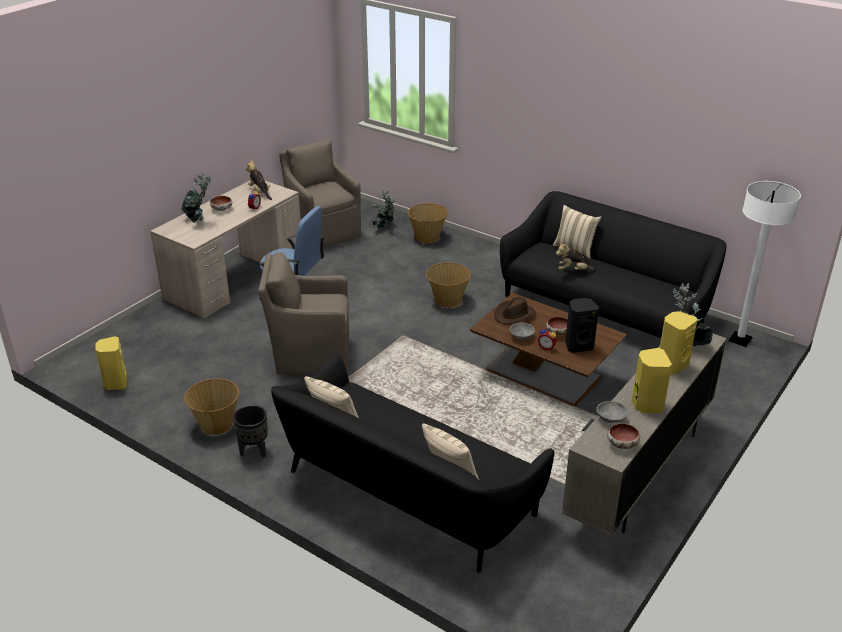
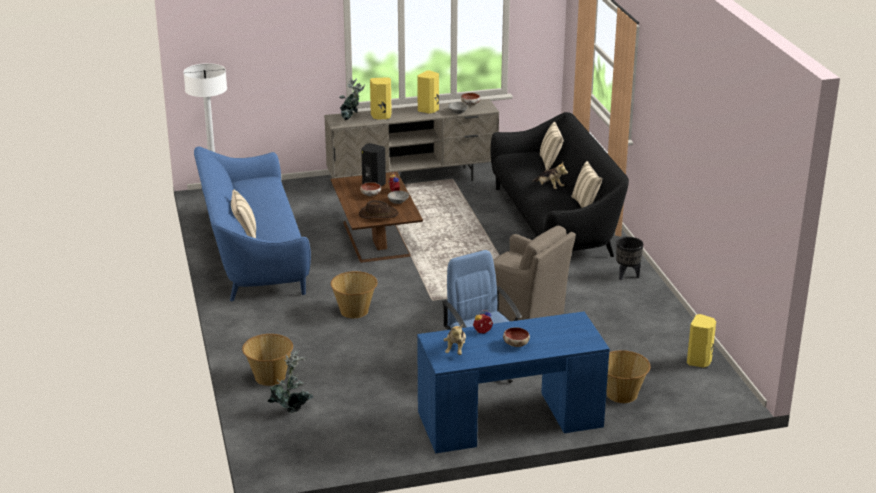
camera: 140 degrees left, 5 degrees down
beige desk [150,180,301,318] -> blue desk [417,311,610,453]
potted plant [181,173,212,223] -> none
basket [184,379,239,435] -> basket moved to [606,350,650,403]
brown armchair [279,140,361,248] -> none
black sofa [500,191,726,338] -> blue sofa [194,147,311,301]
plush toy [556,242,597,271] -> plush toy moved to [532,162,568,189]

